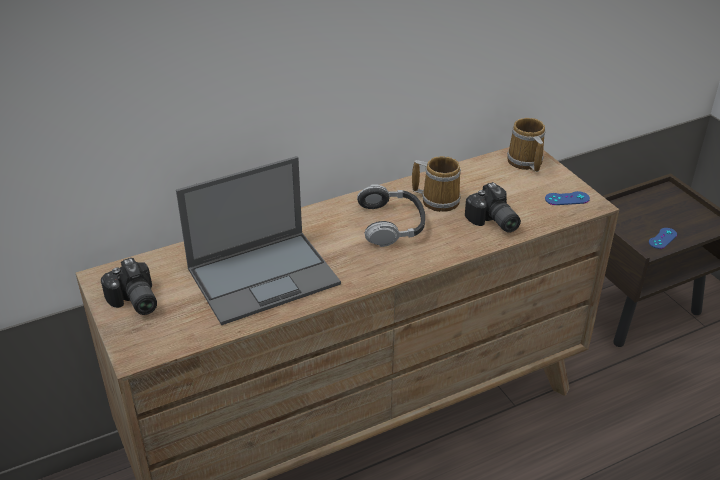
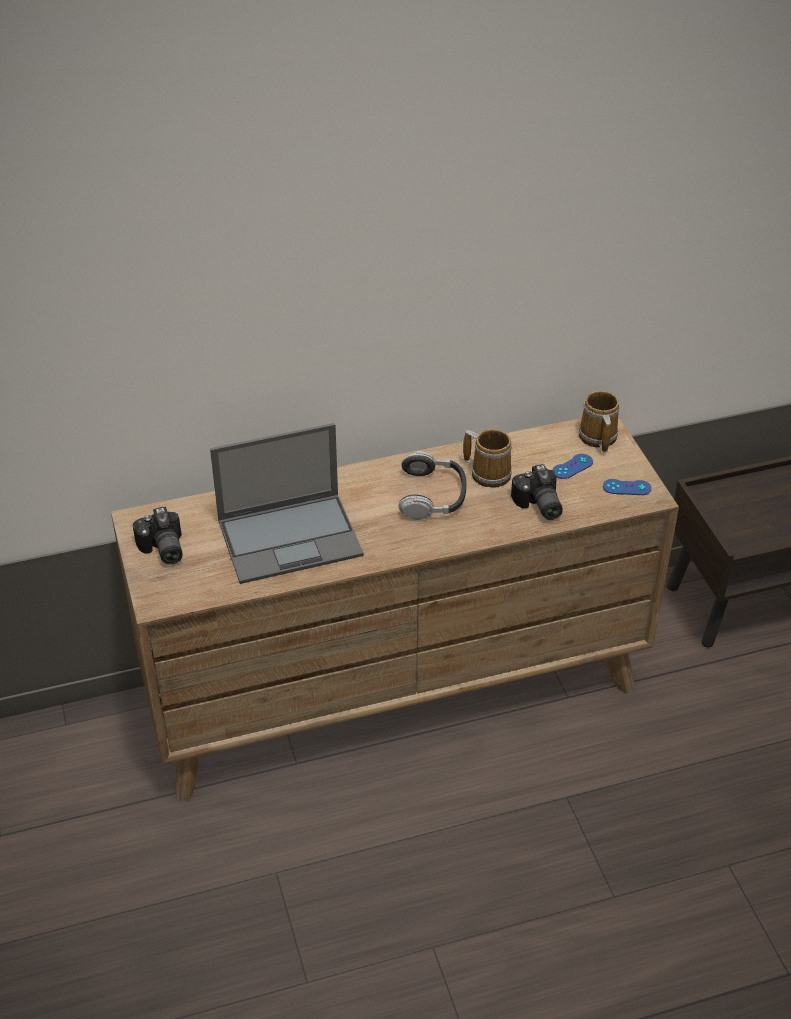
camera: 10 degrees right, 5 degrees up
blue game controller [649,228,677,249] -> blue game controller moved to [552,454,593,479]

